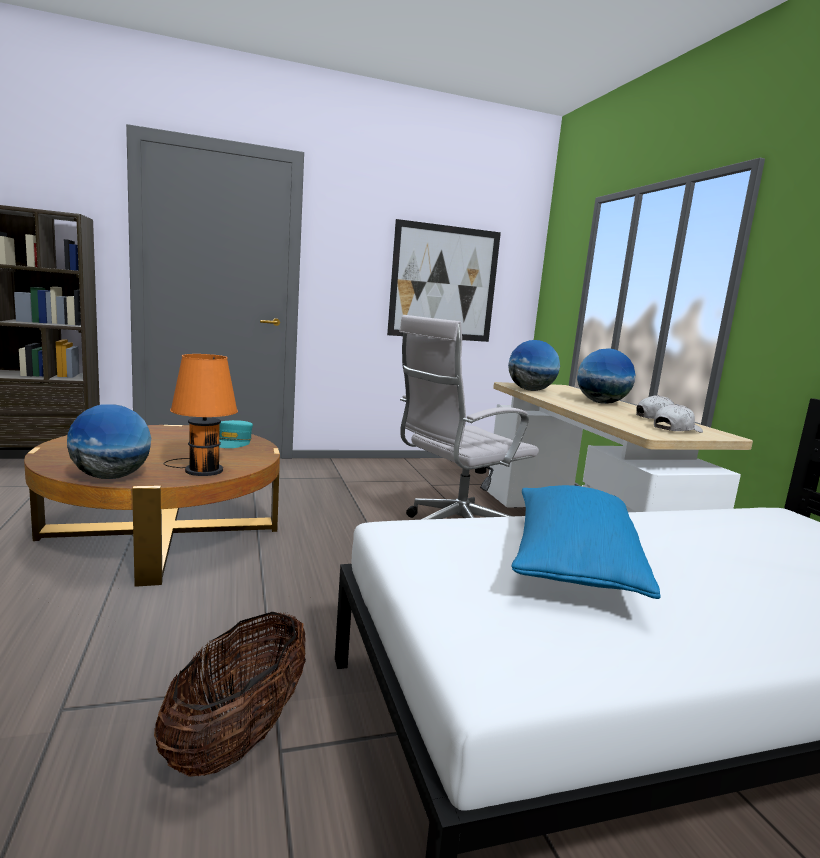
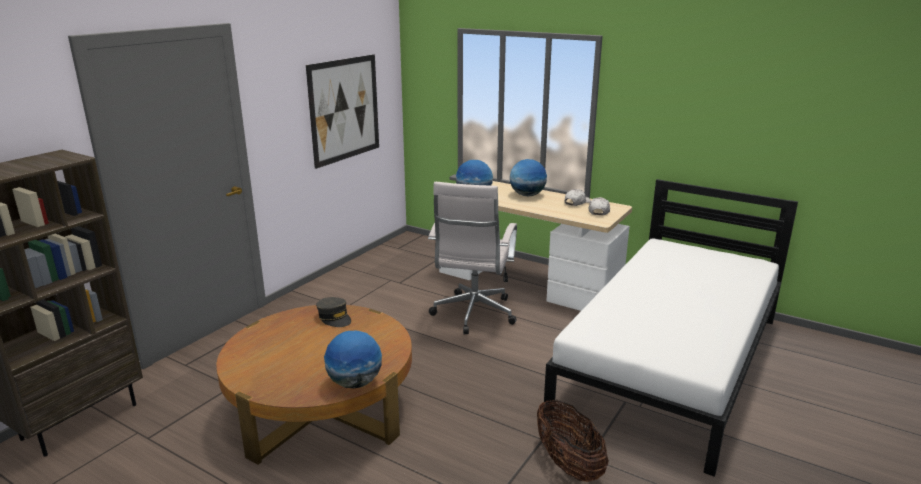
camera: 40 degrees left, 10 degrees up
orange table lamp [164,354,238,476] -> none
turquoise cap [219,420,253,448] -> grey cap [316,297,351,327]
blue pillow [512,485,661,599] -> none

